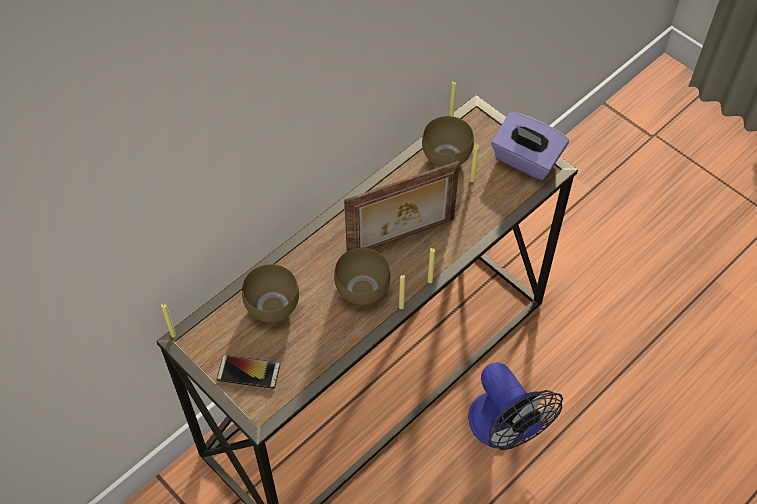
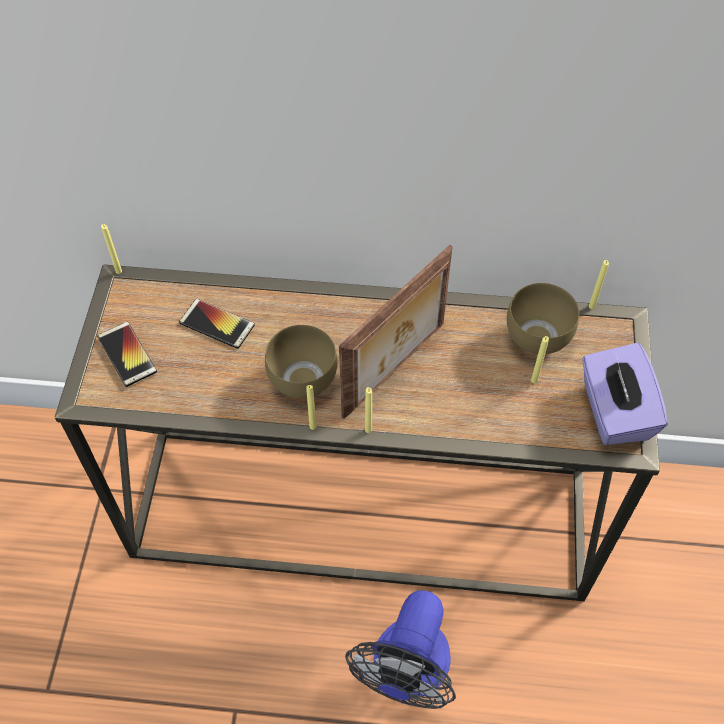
camera: 50 degrees right, 0 degrees up
brown bowl [242,264,299,322] -> phone [179,299,255,349]
picture frame [344,161,460,251] -> picture frame turned 75 degrees counterclockwise [339,245,453,419]

